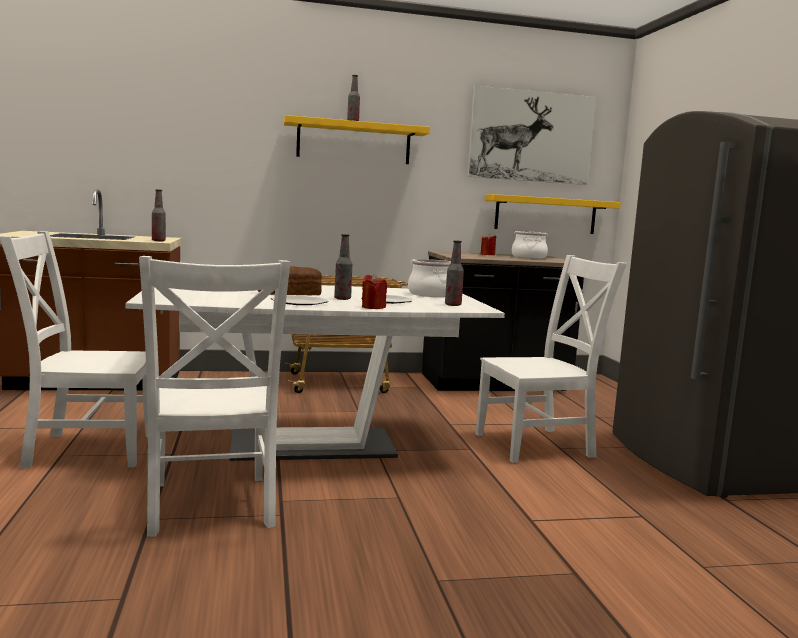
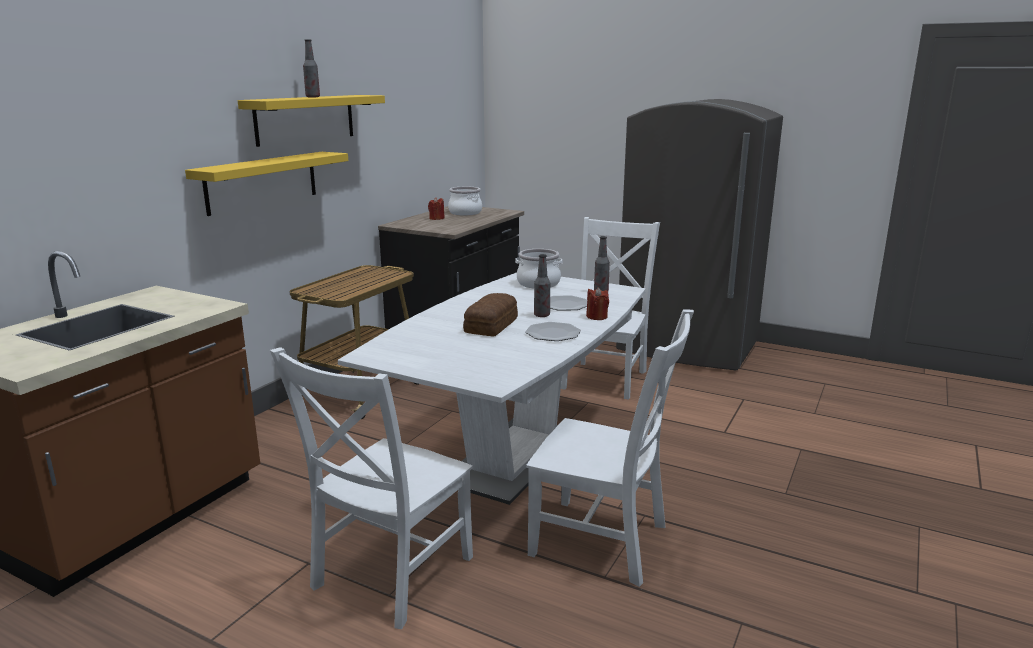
camera: 50 degrees left, 10 degrees up
bottle [152,189,166,241] -> none
picture [467,86,596,185] -> none
yellow shelf [485,194,621,234] -> yellow shelf moved to [185,152,348,216]

